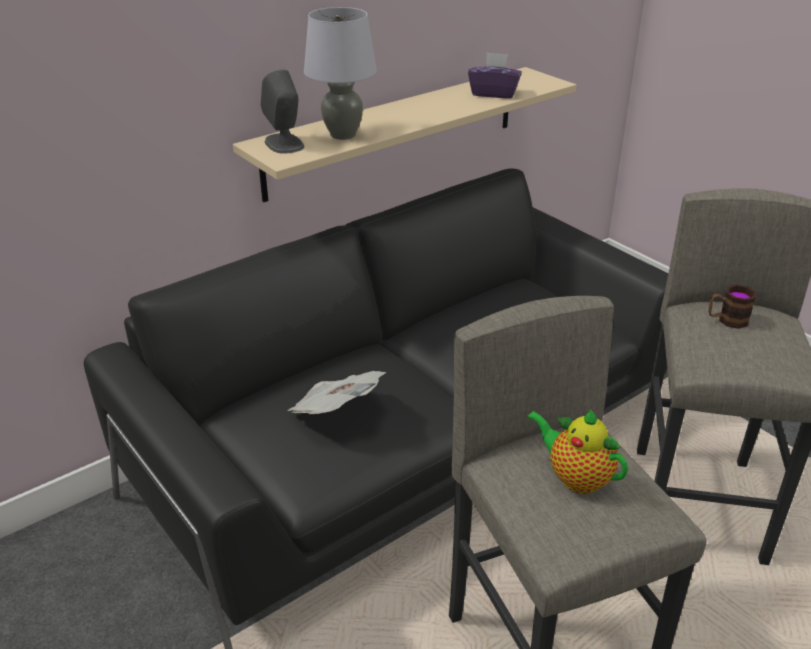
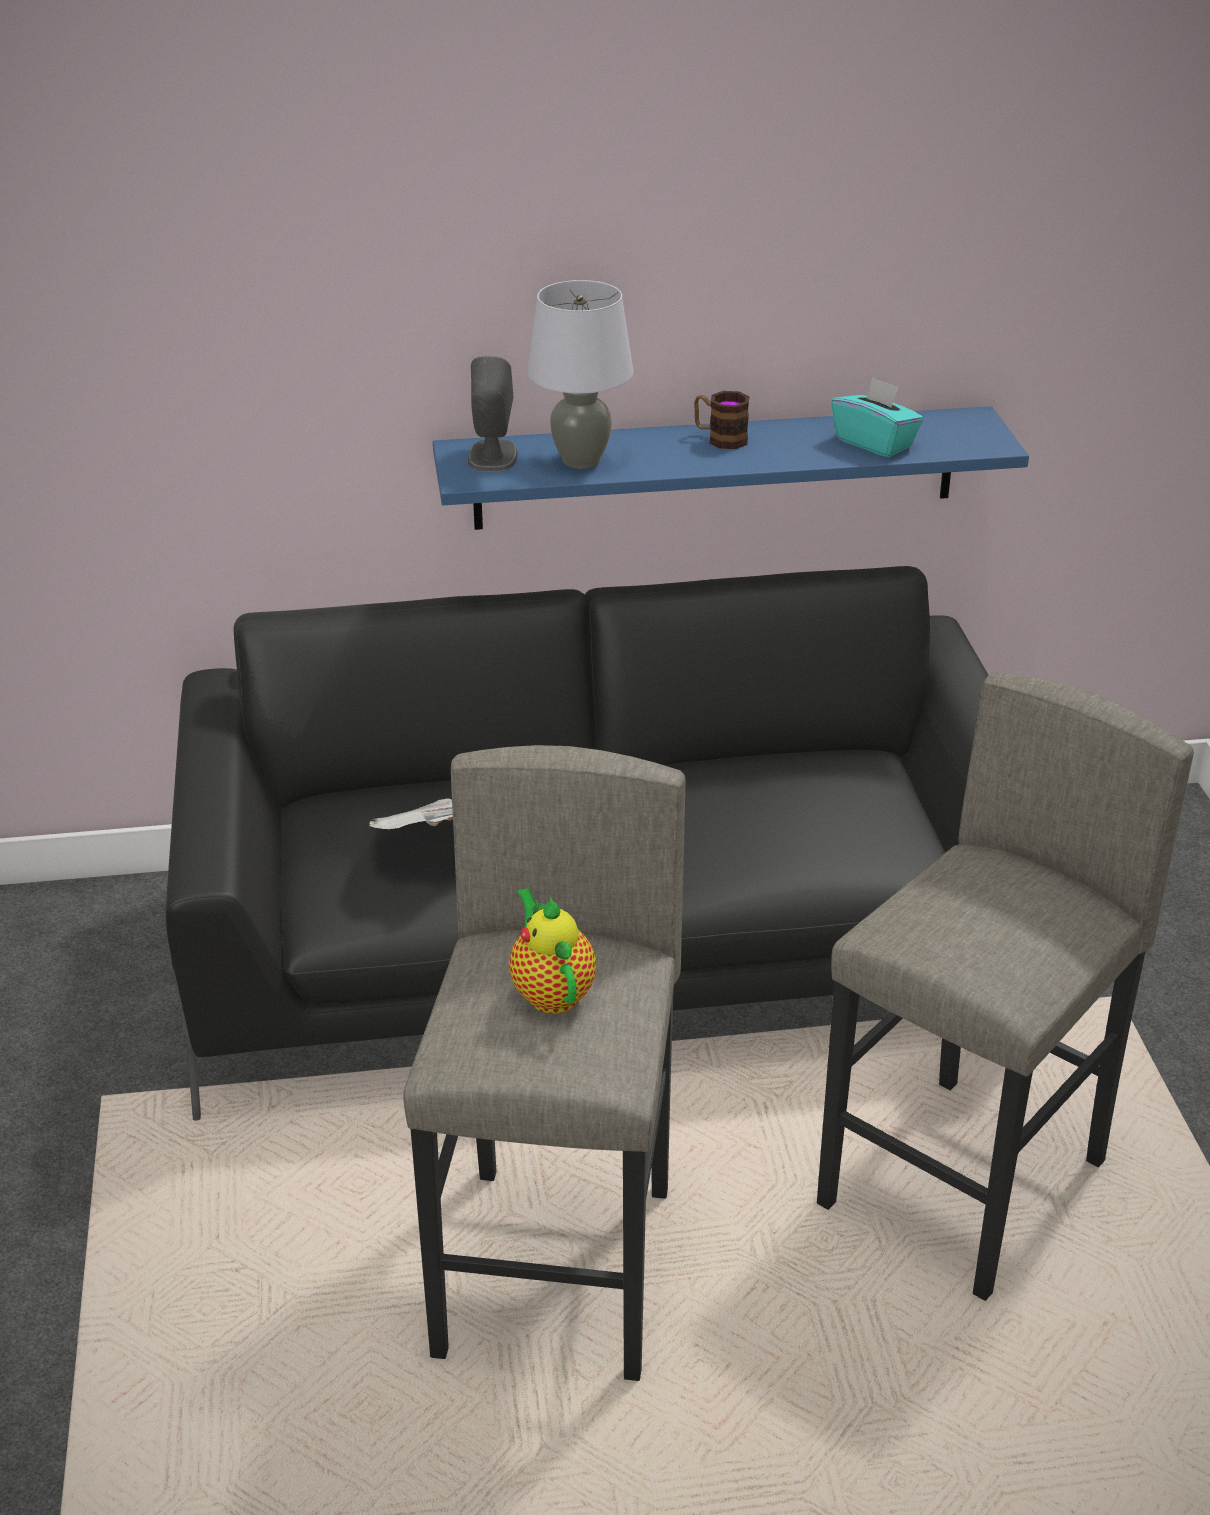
camera: 30 degrees right, 0 degrees up
beige shelf [233,67,576,202] -> blue shelf [433,406,1029,530]
purple tissue box [468,52,522,99] -> turquoise tissue box [831,377,924,457]
mug [708,284,756,329] -> mug moved to [694,391,750,449]

